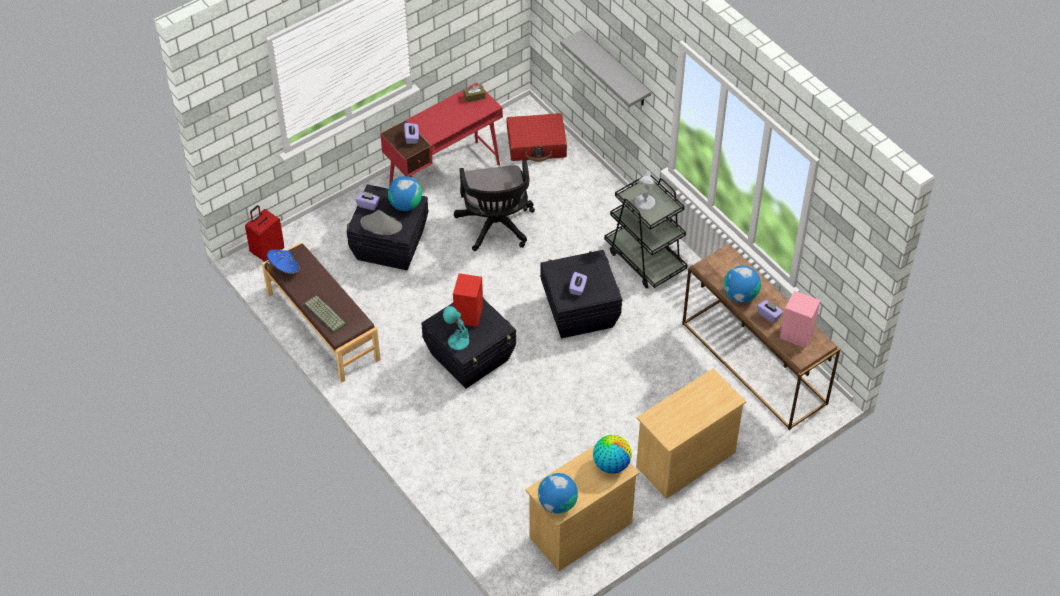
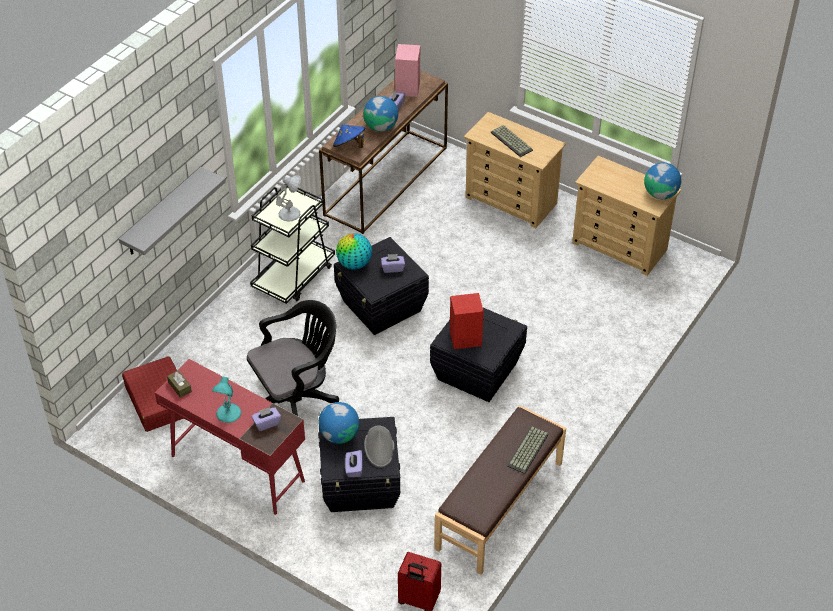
camera: 110 degrees left, 5 degrees down
blue hat [266,249,300,275] -> blue hat moved to [333,124,365,148]
turquoise table lamp [443,306,470,350] -> turquoise table lamp moved to [212,376,241,423]
globe [593,435,632,474] -> globe moved to [336,233,372,270]
none -> keyboard [491,125,533,157]

